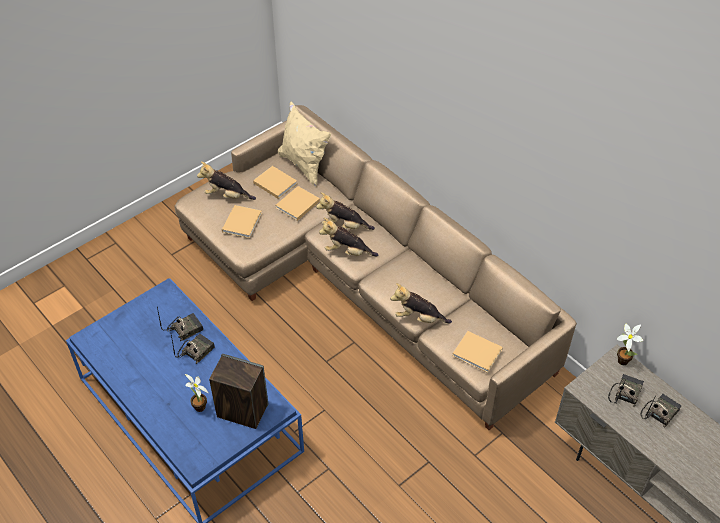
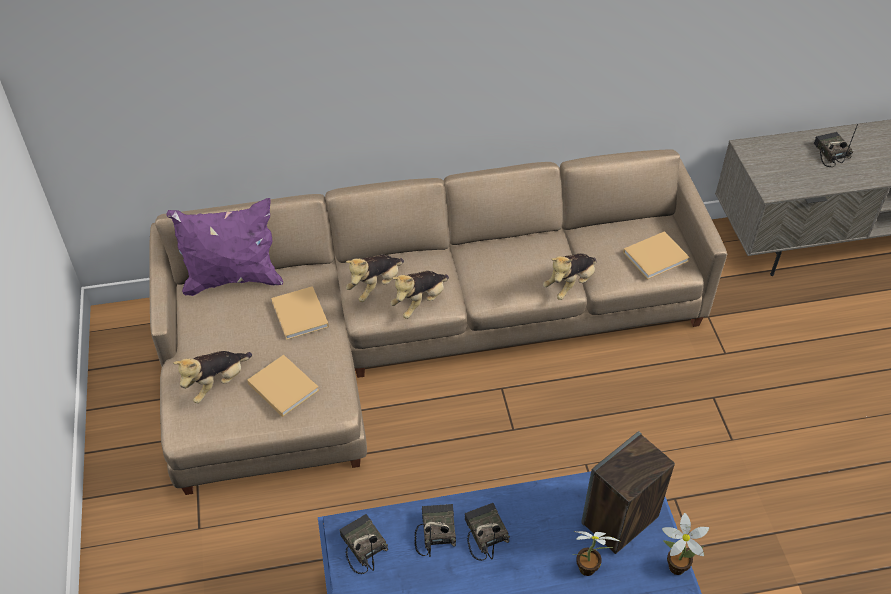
camera: 60 degrees left, 0 degrees up
beige book [253,166,297,199] -> none
beige pillow [278,101,331,187] -> purple pillow [166,198,283,296]
radio [608,374,644,407] -> radio moved to [340,514,388,574]
potted plant [617,323,644,365] -> potted plant moved to [662,513,709,575]

